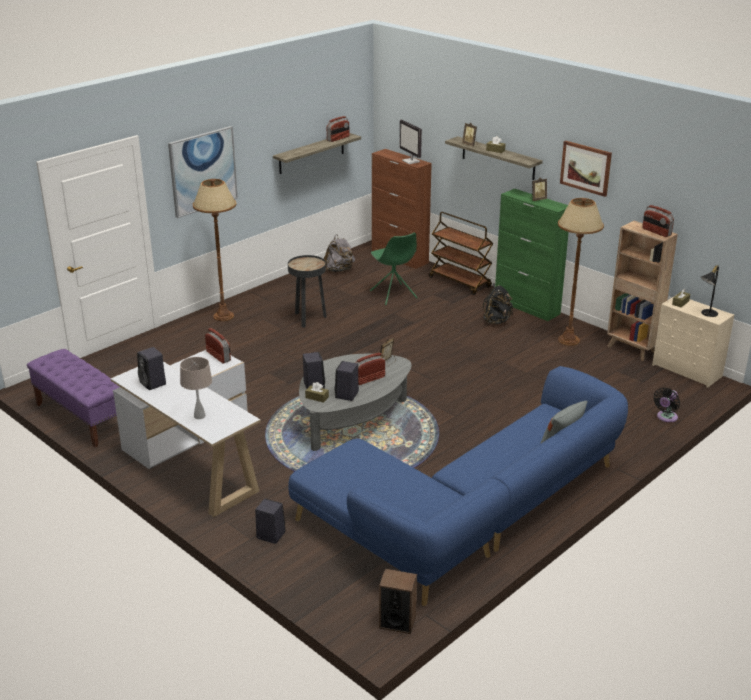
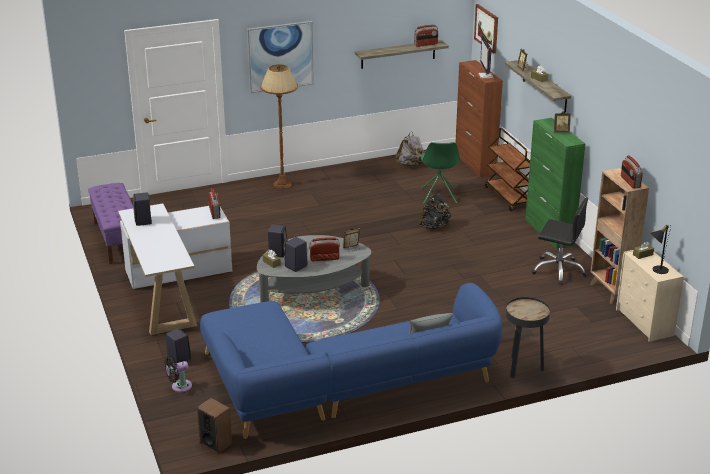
camera: 25 degrees right, 0 degrees up
beige table lamp [180,357,212,419] -> none
black side table [288,255,327,328] -> black side table moved to [506,297,550,378]
black backpack [483,283,513,324] -> black backpack moved to [419,191,451,229]
brown floor lamp [558,198,604,346] -> black office chair [531,198,588,285]
picture [560,141,612,197] -> picture moved to [474,4,498,53]
black fan [654,388,680,422] -> black fan moved to [165,356,192,392]

